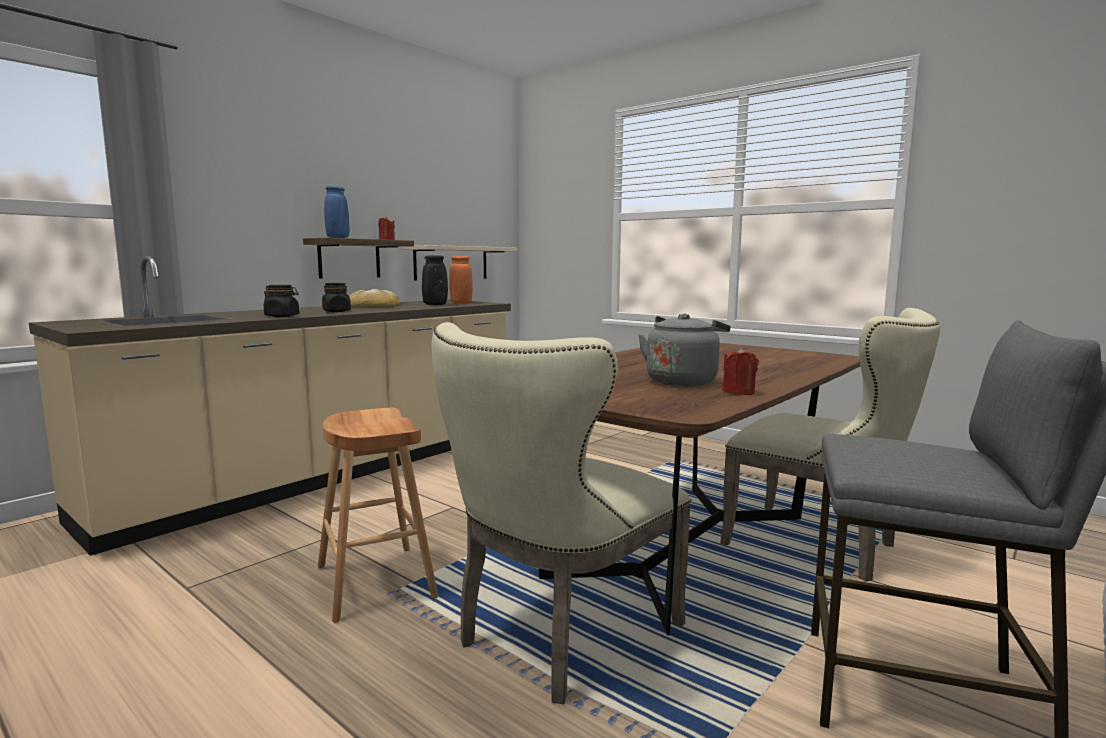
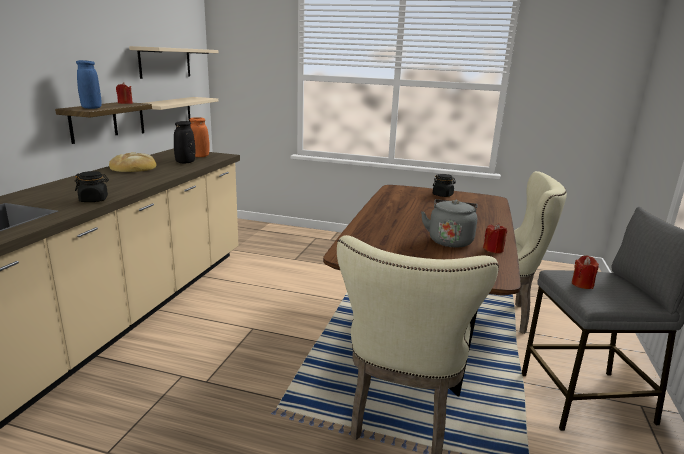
camera: 25 degrees left, 10 degrees up
brown stool [318,407,438,623] -> none
black jar [322,283,351,312] -> black jar moved to [433,174,456,197]
none -> beige shelf [129,46,219,79]
none -> red candle [572,256,599,289]

